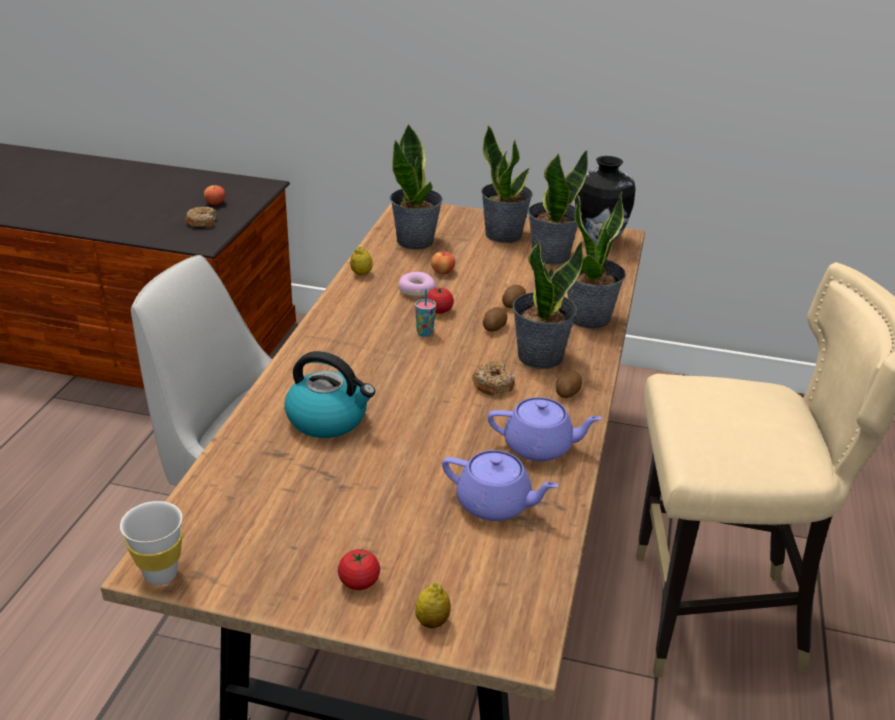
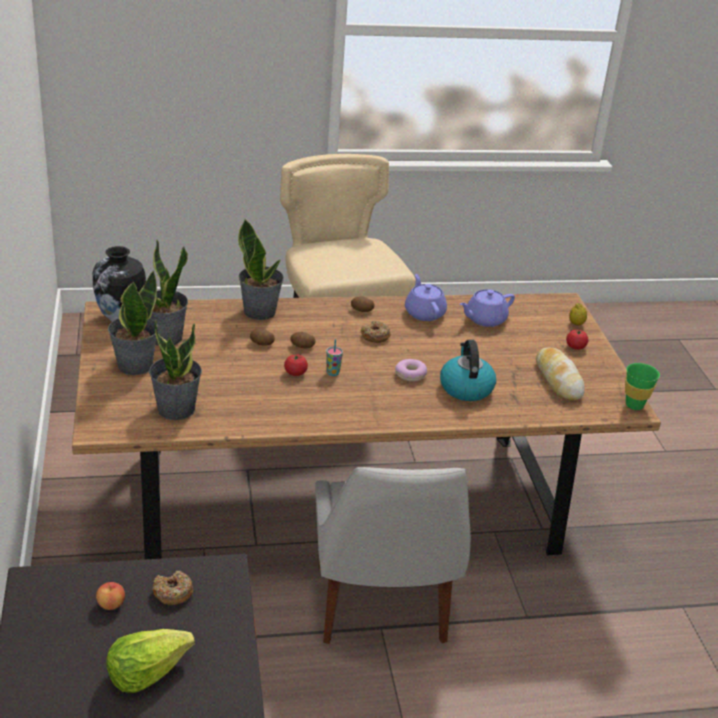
camera: 115 degrees left, 0 degrees up
white cup [120,501,183,585] -> green cup [625,363,660,410]
lemon [350,247,373,275] -> none
donut [398,272,436,297] -> donut moved to [395,359,427,381]
apple [431,250,455,275] -> none
purple teapot [442,450,559,521] -> purple teapot turned 120 degrees counterclockwise [460,289,515,327]
potted plant [513,240,584,369] -> none
none -> lettuce [106,629,195,693]
none -> bread [536,348,585,401]

